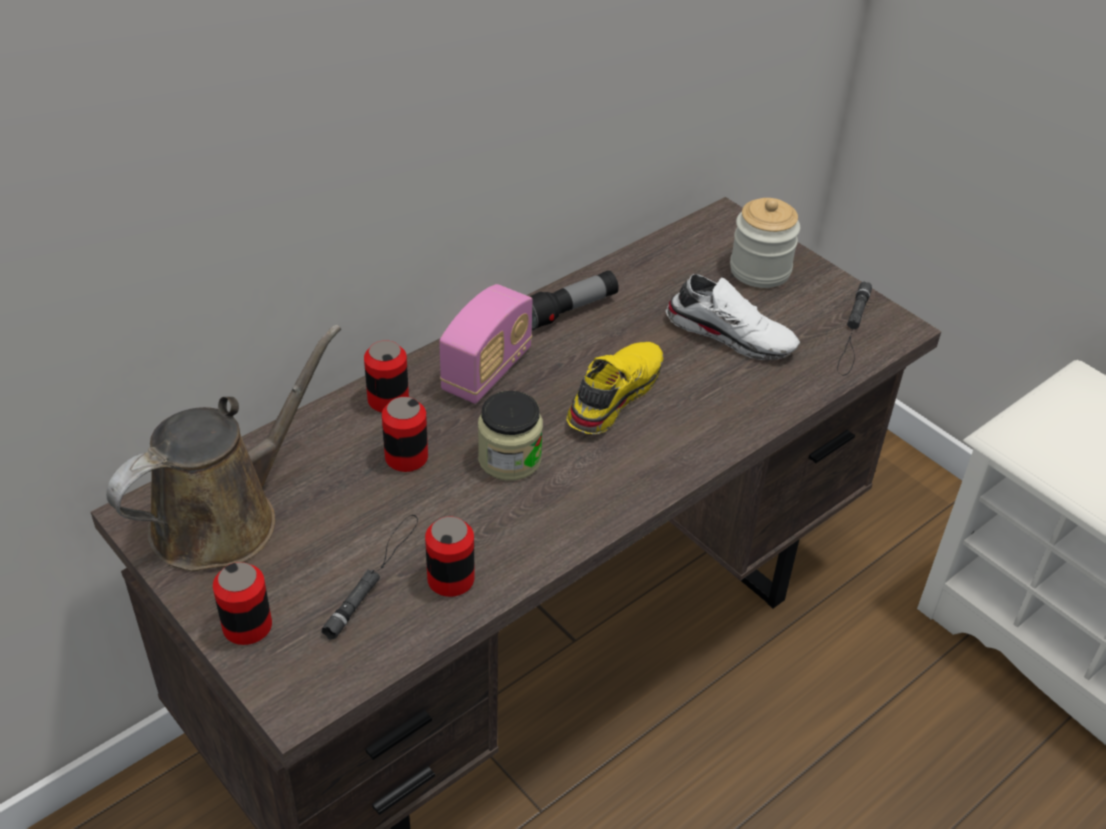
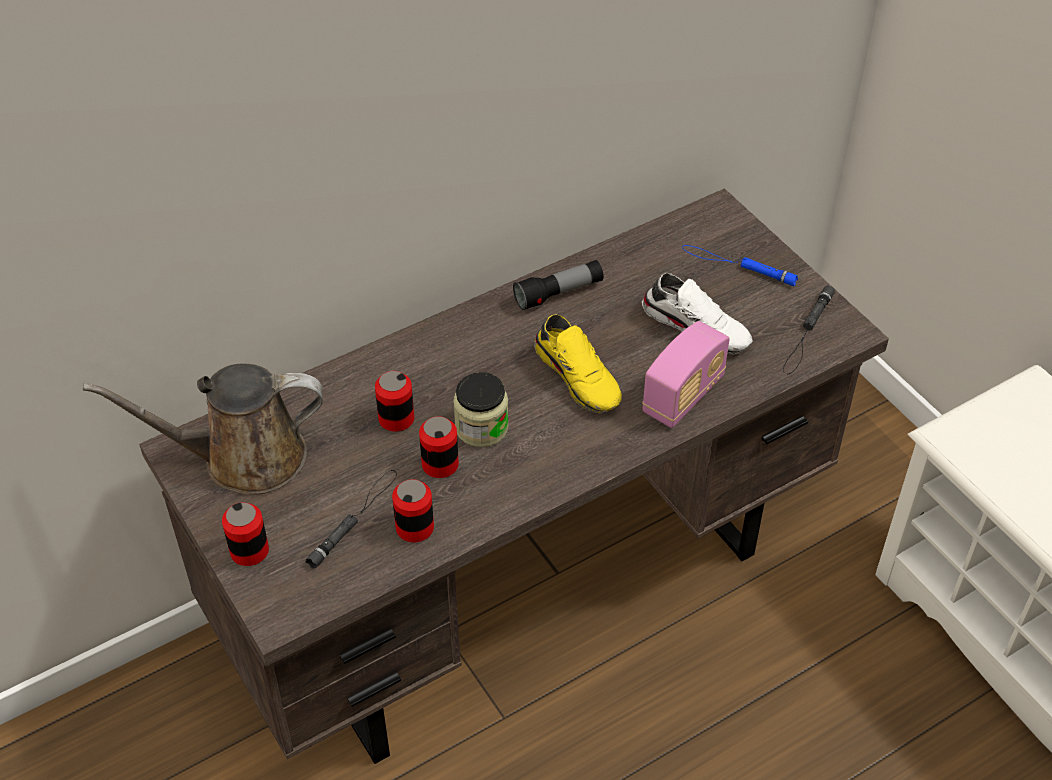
camera: 10 degrees right, 5 degrees up
brown watering can [106,324,341,571] -> brown watering can turned 150 degrees counterclockwise [83,364,323,495]
can [364,340,409,413] -> can moved to [419,416,459,478]
radio [439,284,532,404] -> radio moved to [642,321,730,428]
yellow shoe [566,342,664,434] -> yellow shoe turned 105 degrees clockwise [534,314,622,413]
jar [730,198,800,288] -> blue flashlight [682,245,798,286]

